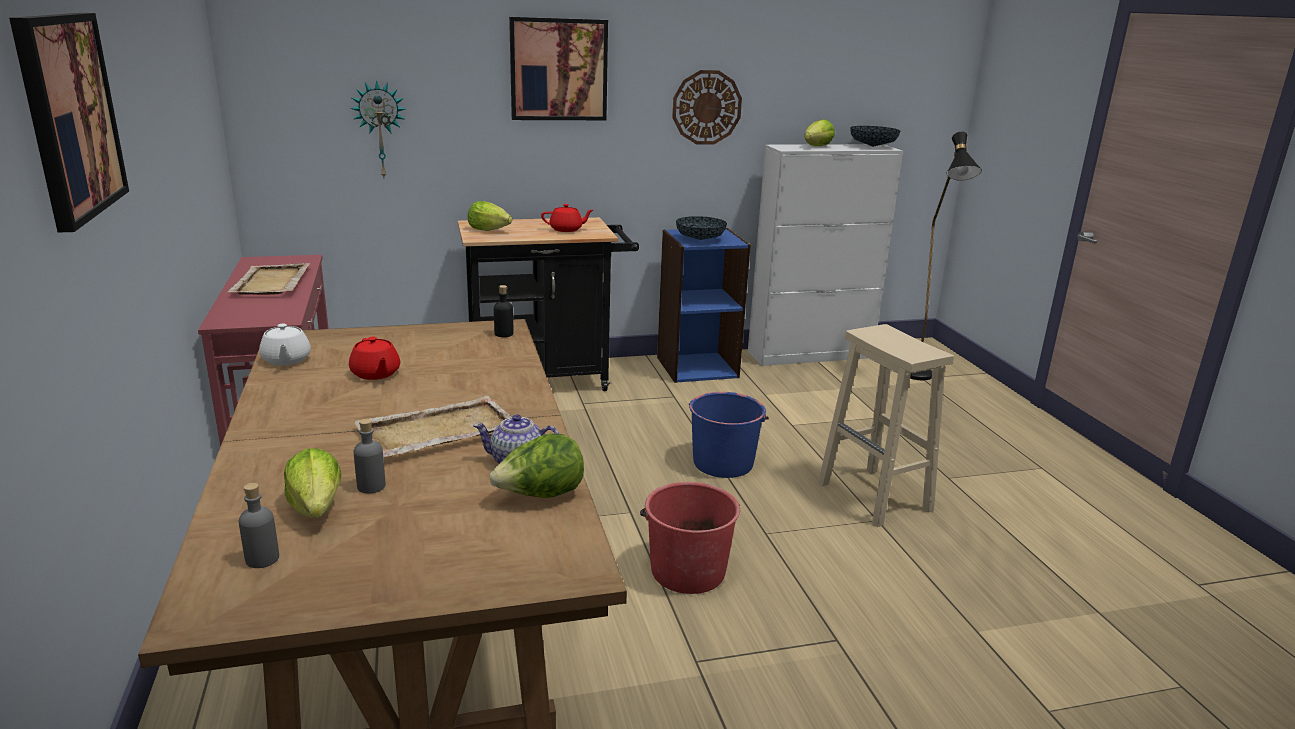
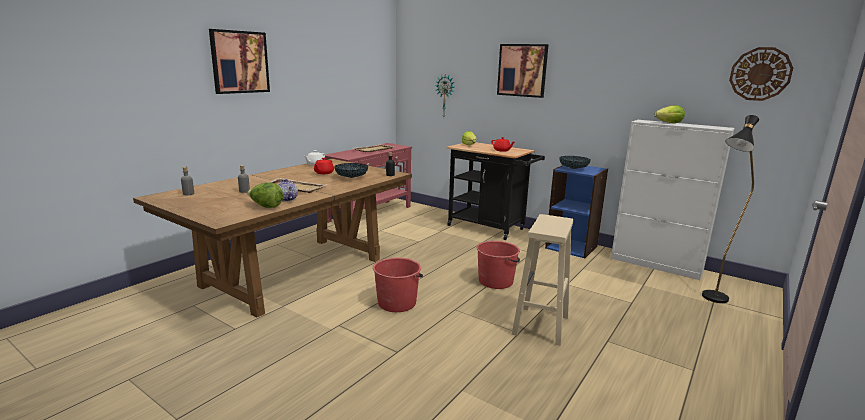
camera: 50 degrees right, 5 degrees down
lettuce [284,448,341,518] -> none
wall clock [672,70,742,144] -> wall clock moved to [729,47,793,101]
blue bucket [689,392,769,478] -> red bucket [477,241,520,289]
bowl [850,126,900,147] -> bowl moved to [335,163,368,178]

